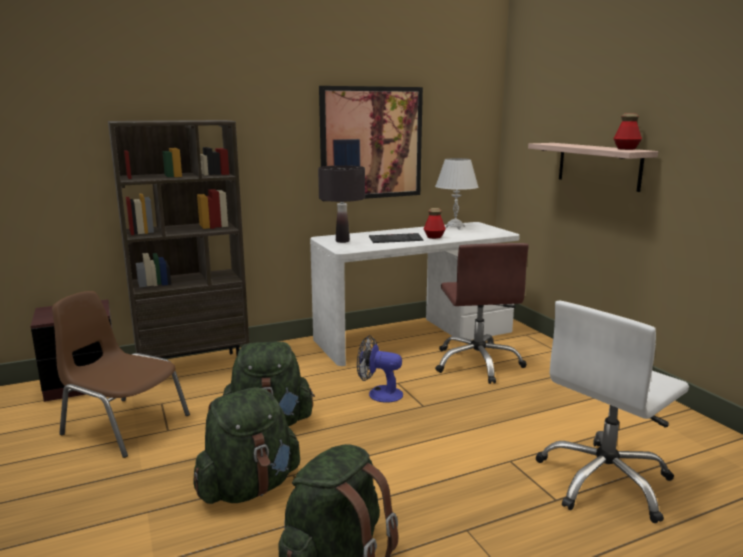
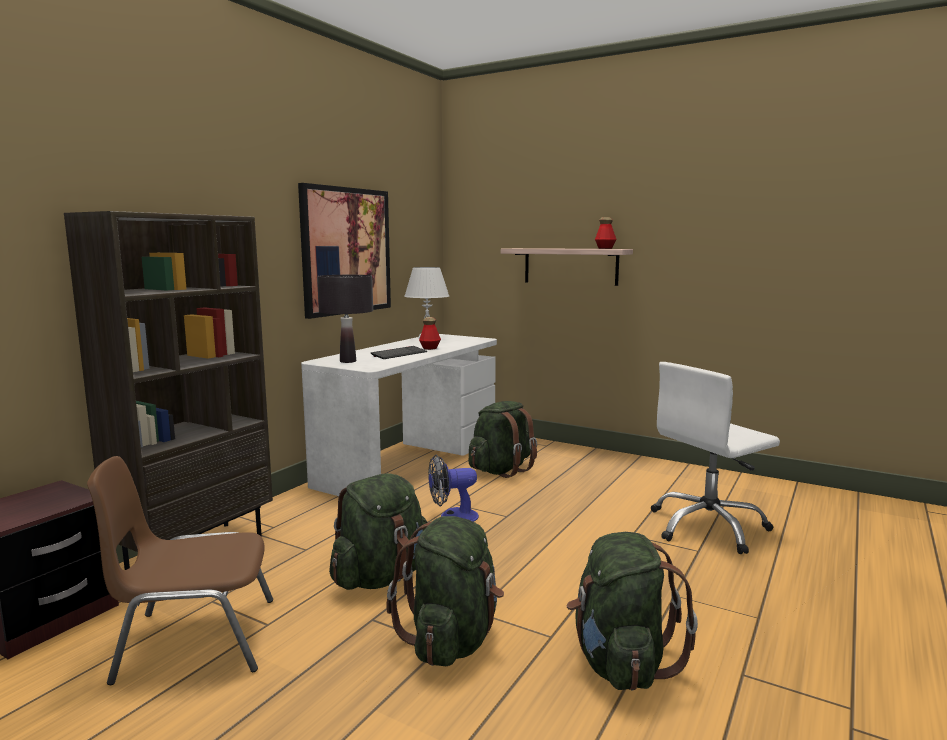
camera: 35 degrees left, 5 degrees down
brown office chair [435,243,529,384] -> green backpack [469,401,537,478]
white office chair [535,301,689,523] -> white office chair turned 45 degrees clockwise [651,362,780,554]

